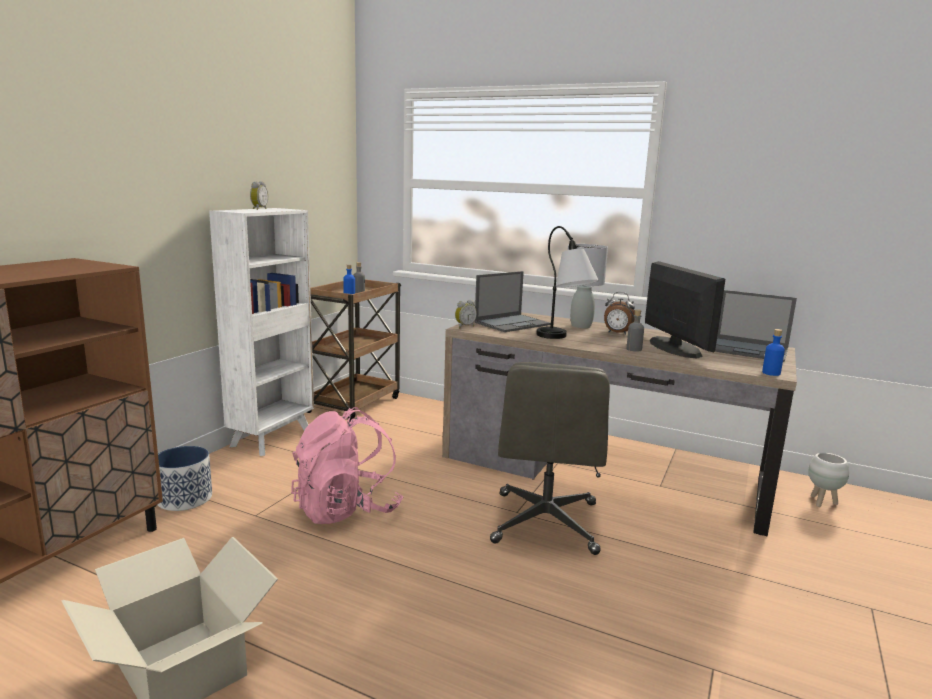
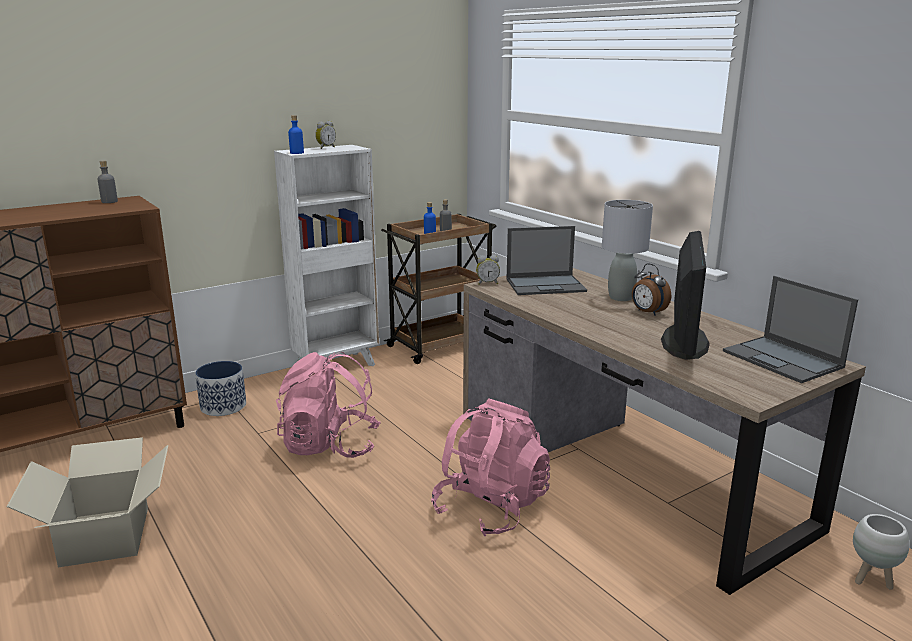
camera: 30 degrees right, 5 degrees up
grey office chair [490,362,610,555] -> pink backpack [431,398,550,536]
table lamp [536,226,599,339] -> none
grey bottle [627,309,644,352] -> grey bottle moved to [98,161,118,203]
blue bottle [762,329,785,376] -> blue bottle moved to [288,115,304,154]

